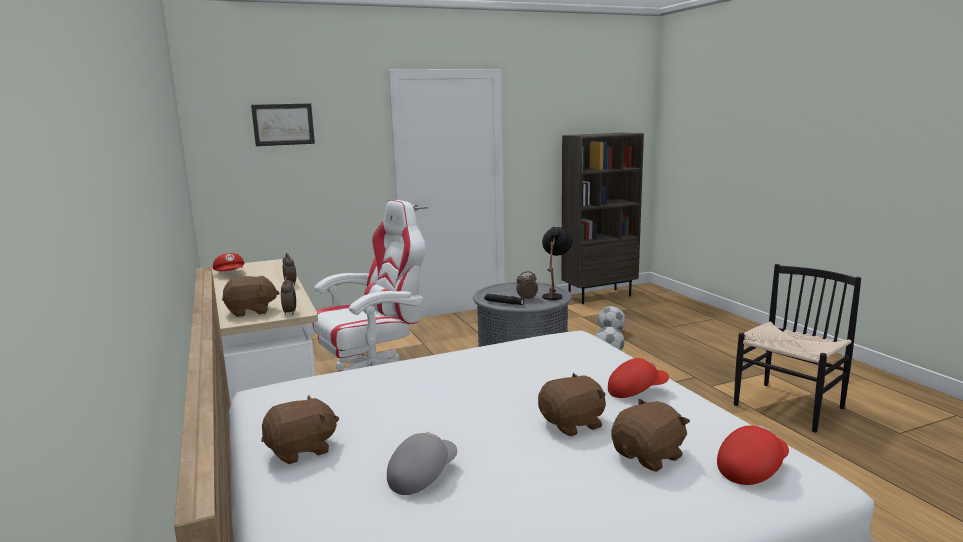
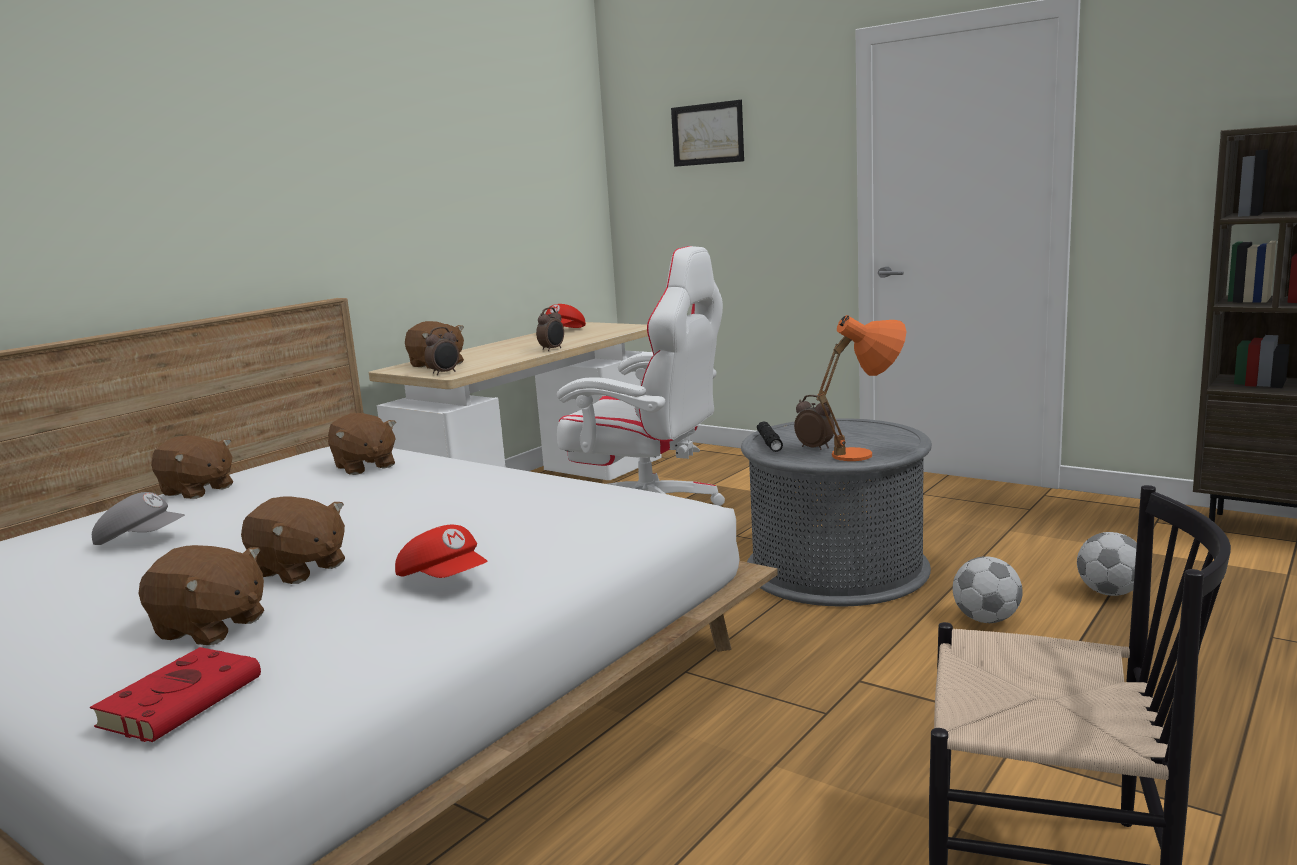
camera: 60 degrees right, 0 degrees up
black table lamp [542,227,573,300] -> orange table lamp [816,315,907,461]
red cap [717,425,789,485] -> red book [90,647,261,742]
none -> brown plush toy [328,413,396,475]

